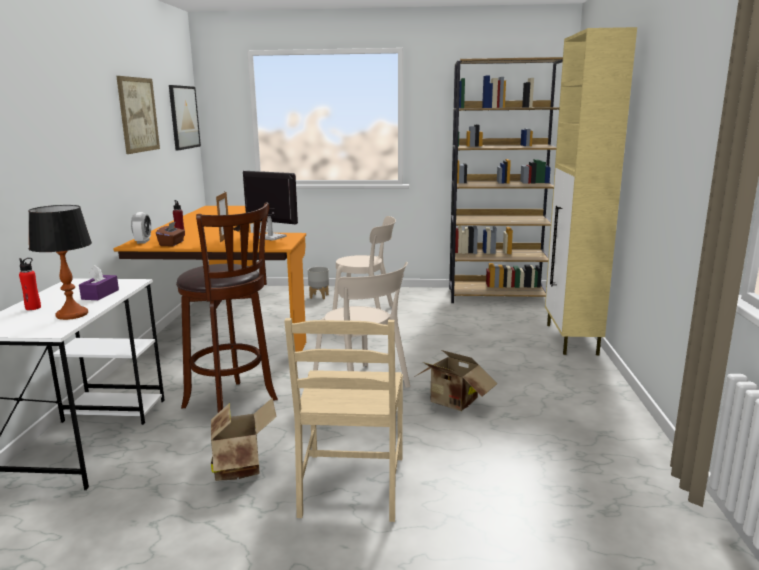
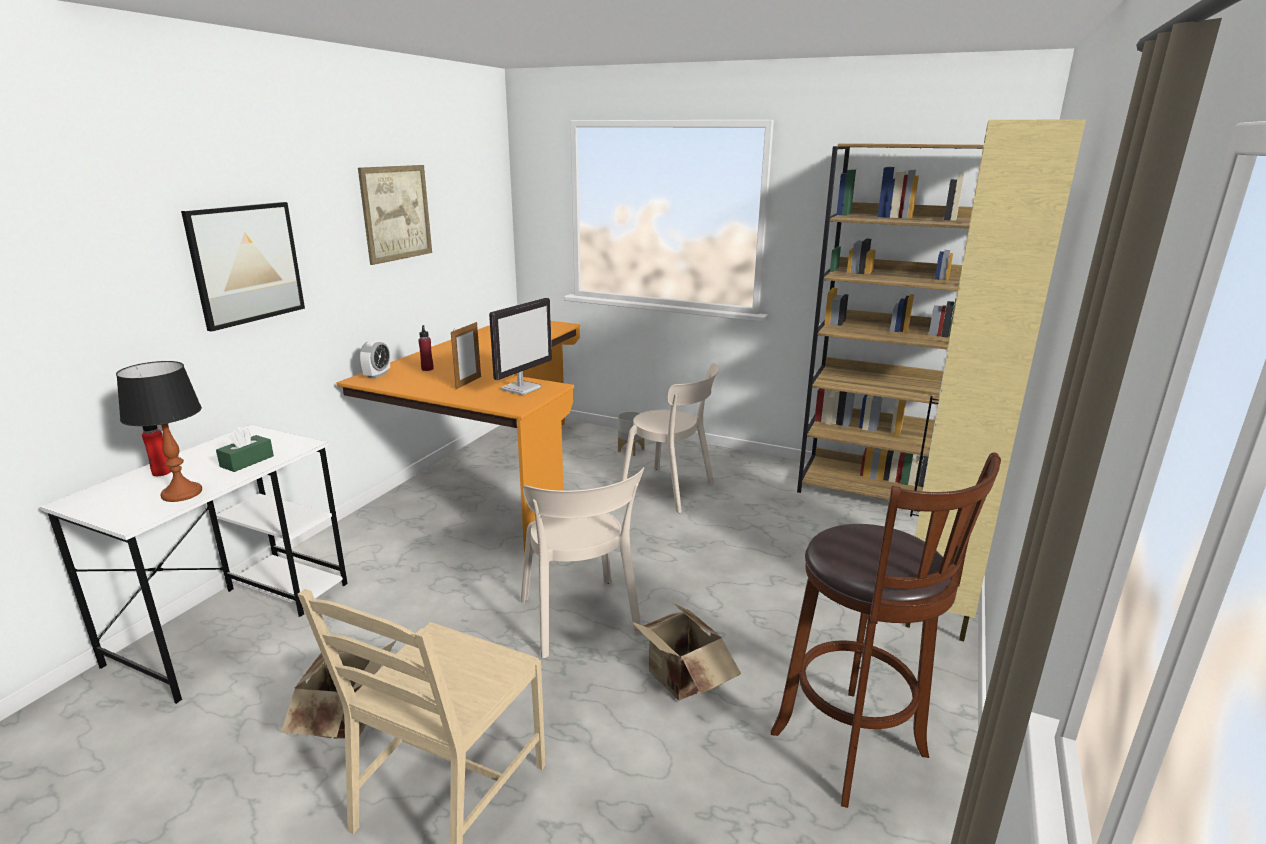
camera: 20 degrees right, 5 degrees up
purple tissue box [79,265,119,300] -> green tissue box [216,427,274,472]
brown tissue box [156,221,185,246] -> none
picture [169,85,201,151] -> picture moved to [181,202,305,332]
brown stool [176,202,278,413] -> brown stool moved to [771,452,1001,808]
monitor [243,171,298,240] -> monitor turned 75 degrees clockwise [489,298,552,395]

